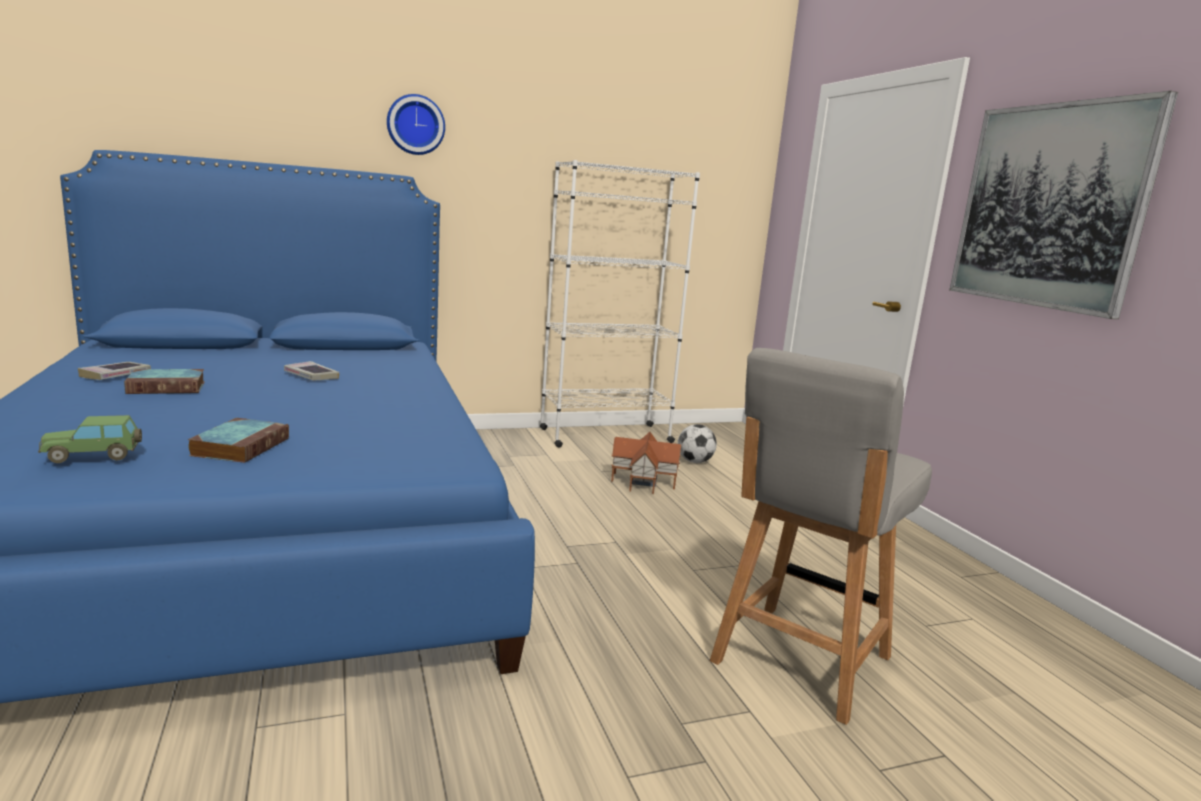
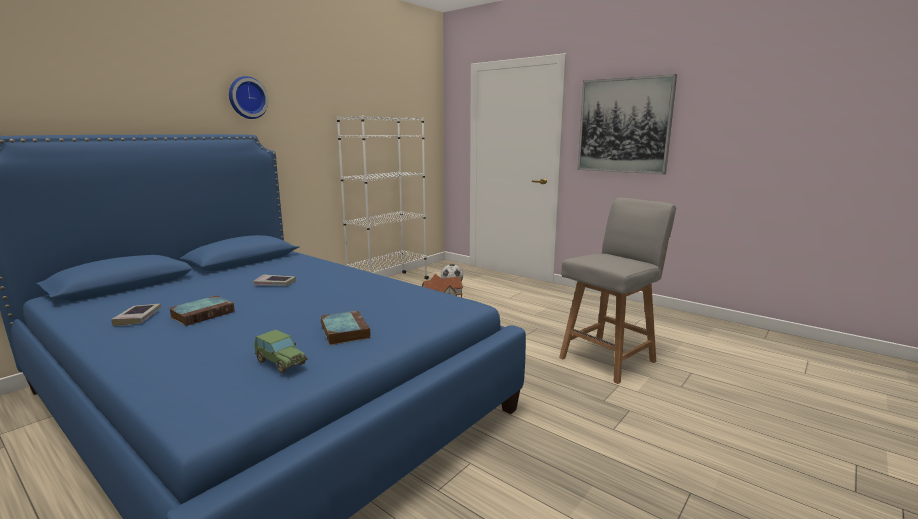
camera: 30 degrees left, 0 degrees up
toy car [38,415,142,463] -> toy car turned 90 degrees counterclockwise [255,330,308,373]
grey chair [710,348,932,725] -> grey chair turned 135 degrees counterclockwise [559,198,676,384]

